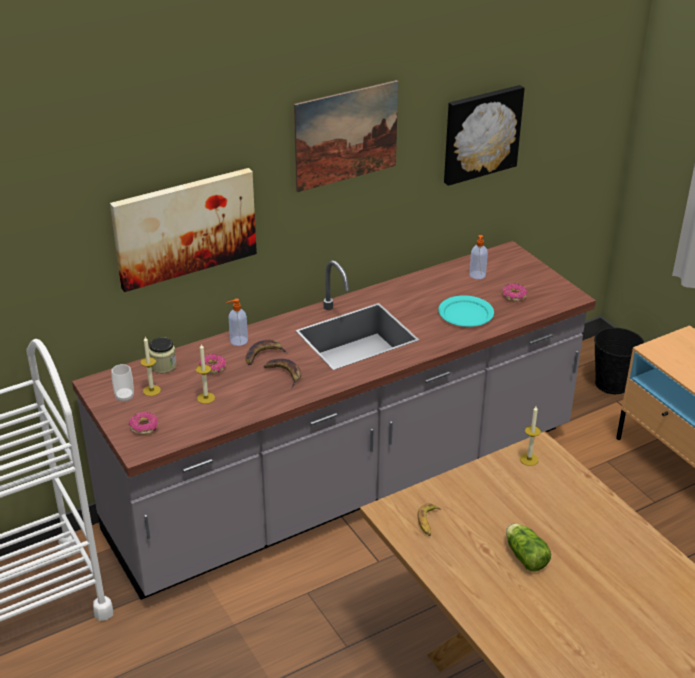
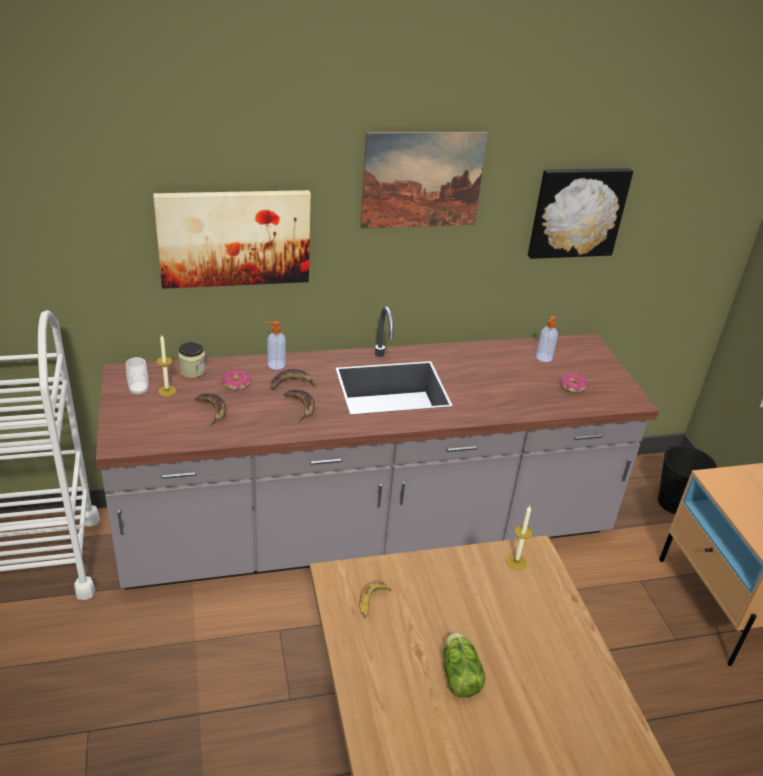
camera: 15 degrees right, 0 degrees up
donut [129,412,158,435] -> none
candle [196,344,215,404] -> banana [195,393,226,427]
turquoise plate [438,295,494,327] -> none

